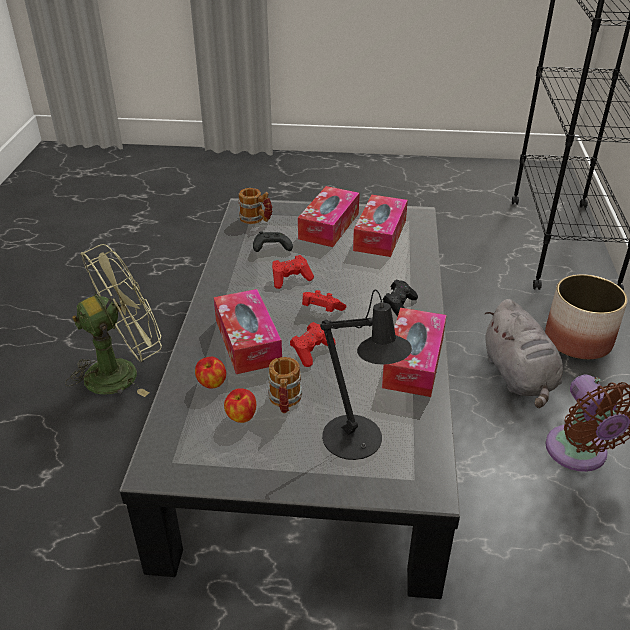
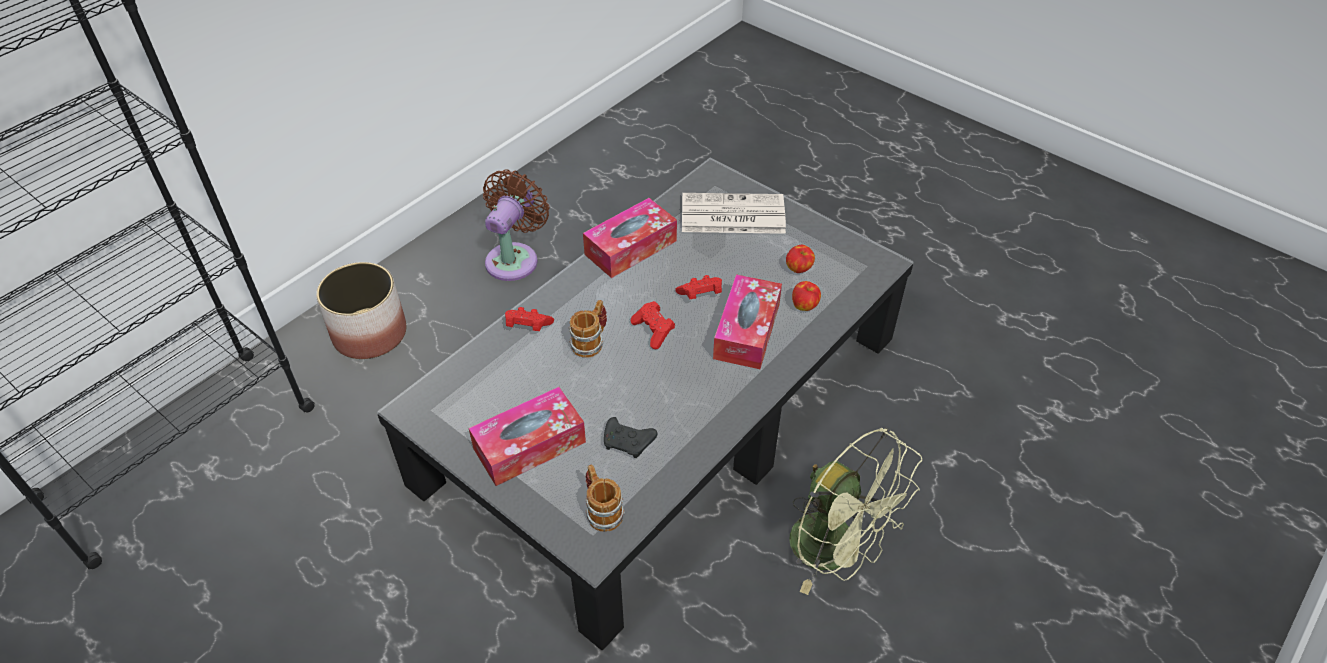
camera: 145 degrees left, 10 degrees up
green fan [65,244,162,397] -> green fan turned 135 degrees counterclockwise [789,427,922,595]
mug [268,357,302,413] -> mug moved to [569,300,607,358]
red game controller [272,255,314,289] -> red game controller moved to [505,307,554,331]
black table lamp [320,290,412,460] -> newspaper [682,193,786,234]
tissue box [353,195,408,257] -> none
black game controller [382,279,418,317] -> none
grey plush toy [484,299,563,408] -> none

